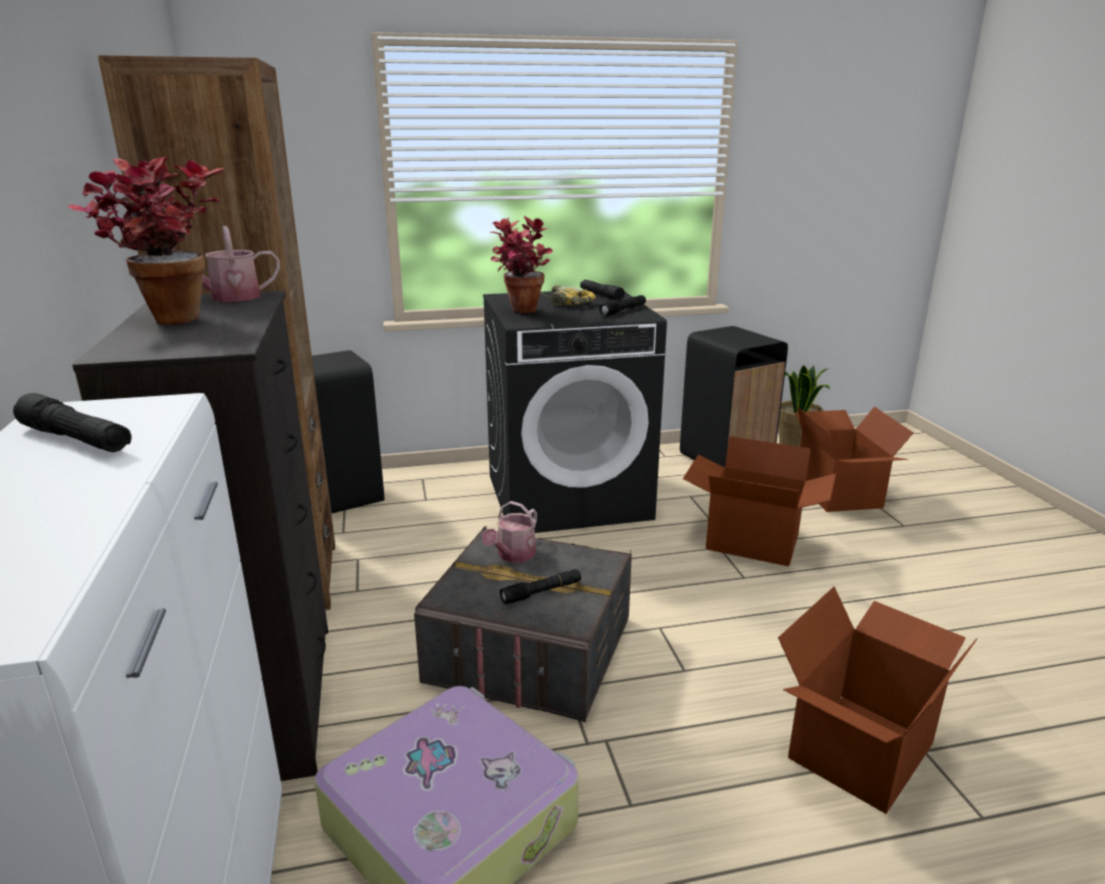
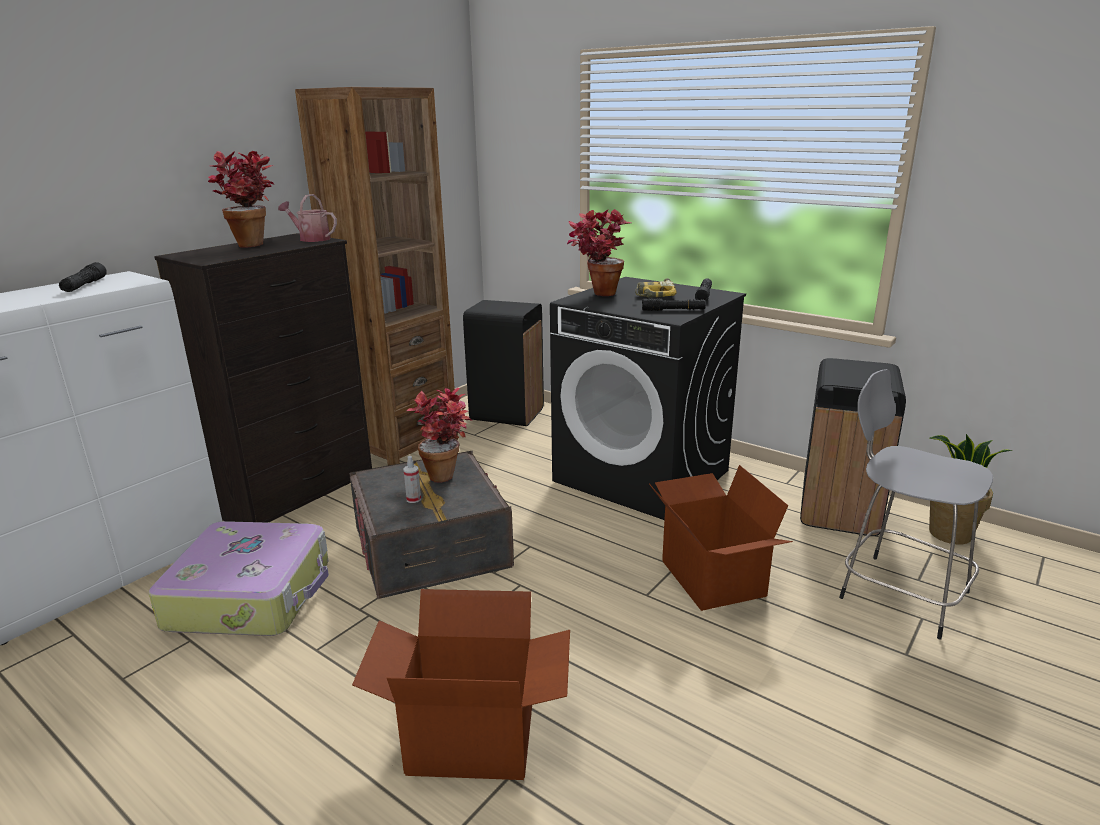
camera: 50 degrees right, 0 degrees up
watering can [482,501,537,563] -> potted plant [407,388,472,482]
black flashlight [500,569,581,604] -> spray bottle [403,456,421,503]
cardboard box [795,406,913,512] -> grey stool [839,369,993,640]

